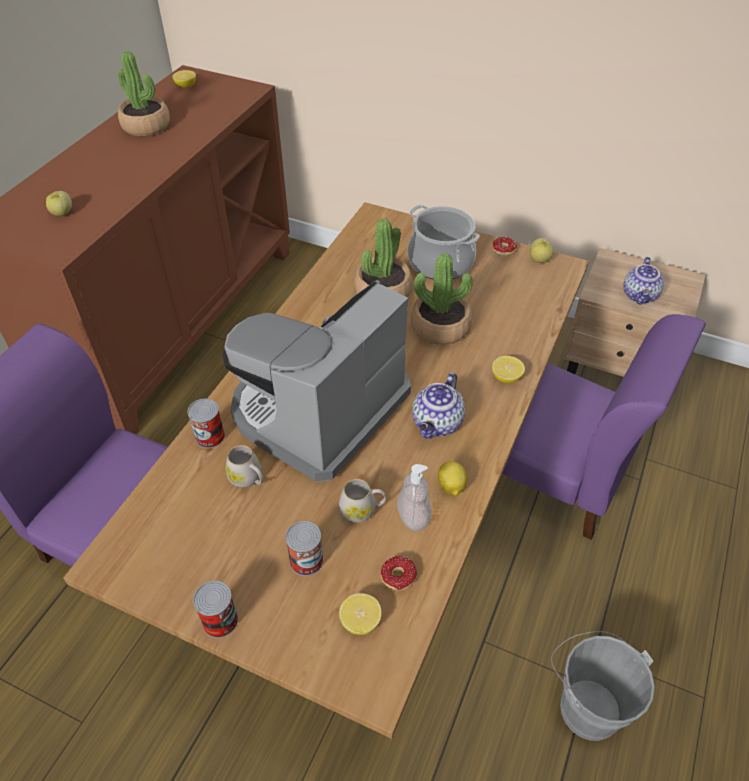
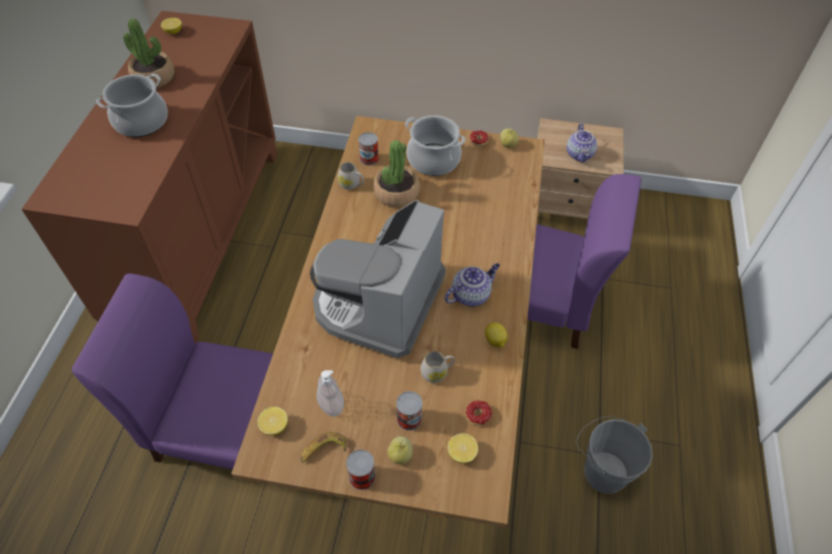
camera: 15 degrees left, 5 degrees up
apple [46,191,72,216] -> apple moved to [387,436,413,464]
can [187,398,225,448] -> can moved to [358,132,379,165]
white mug [226,445,263,487] -> white mug moved to [338,162,364,190]
soap dispenser [397,464,432,531] -> soap dispenser moved to [316,370,344,417]
potted plant [411,253,473,345] -> none
teapot [412,372,465,439] -> teapot turned 135 degrees counterclockwise [444,263,500,306]
lemon [492,356,525,383] -> lemon moved to [258,407,288,435]
none -> cooking pot [96,73,168,137]
none -> banana [301,432,346,462]

